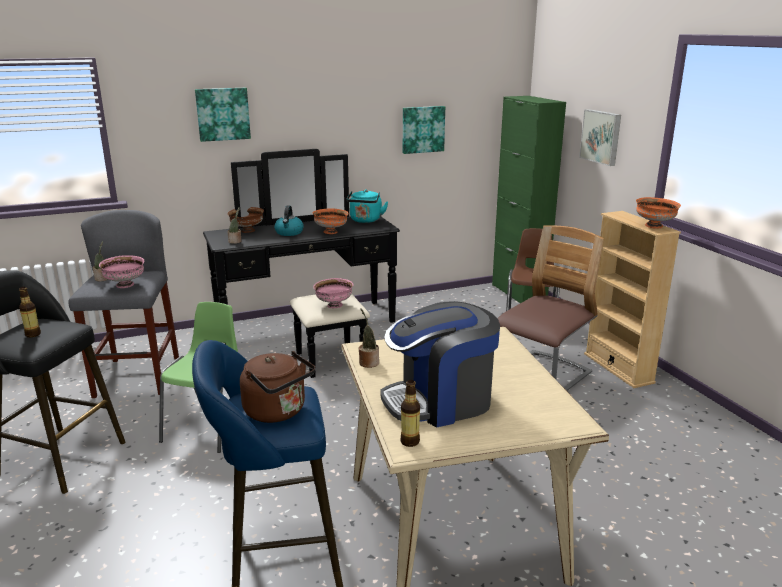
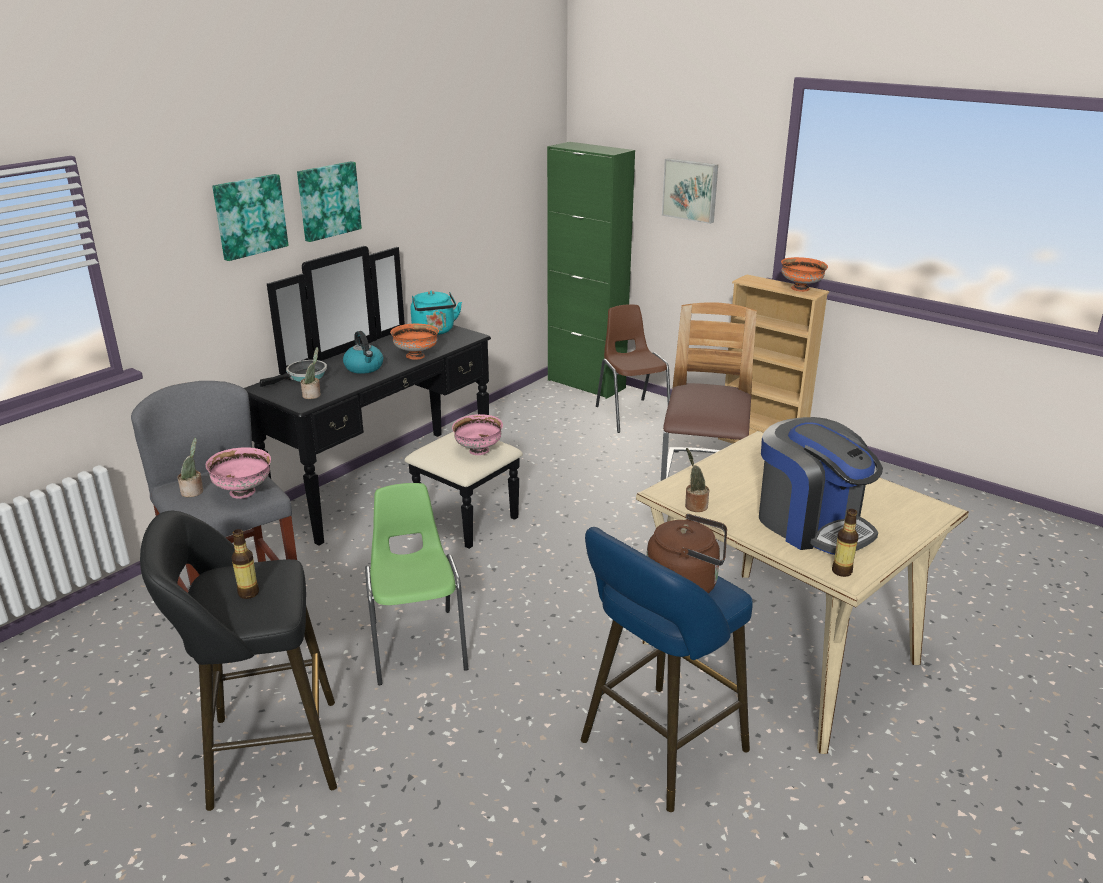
camera: 30 degrees left, 5 degrees up
brown bowl [227,207,264,233] -> frying pan [260,360,327,387]
coffee machine [380,301,500,427] -> coffee machine turned 75 degrees counterclockwise [759,417,883,555]
picture [403,106,445,154] -> picture moved to [297,161,362,242]

